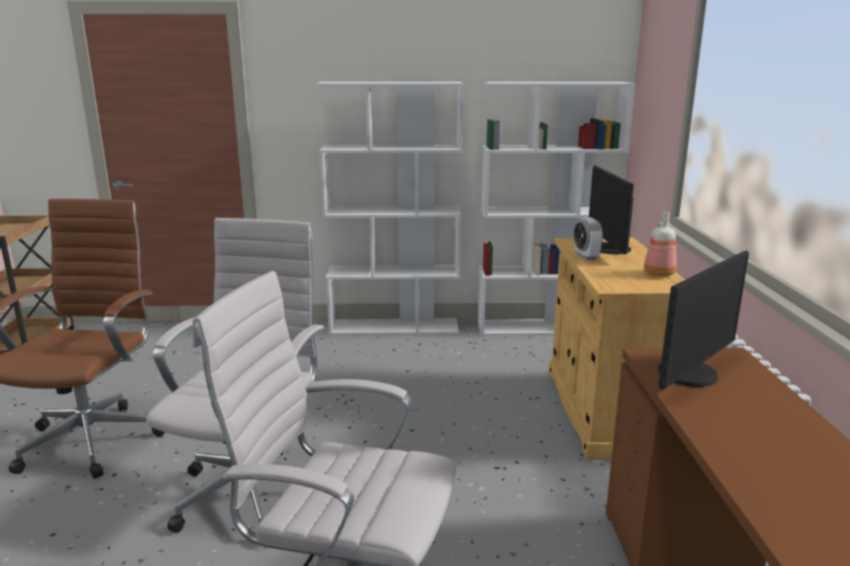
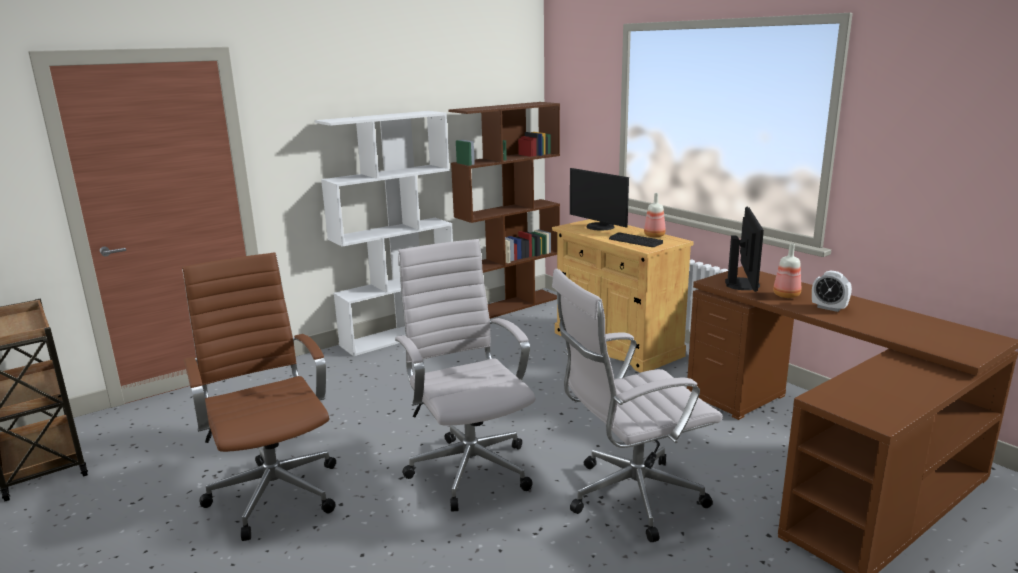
camera: 35 degrees left, 0 degrees up
white bookcase [478,82,636,336] -> brown bookcase [448,102,560,319]
alarm clock [573,217,603,260] -> alarm clock moved to [812,271,852,312]
none -> keyboard [609,232,663,247]
none -> bottle [773,243,801,298]

